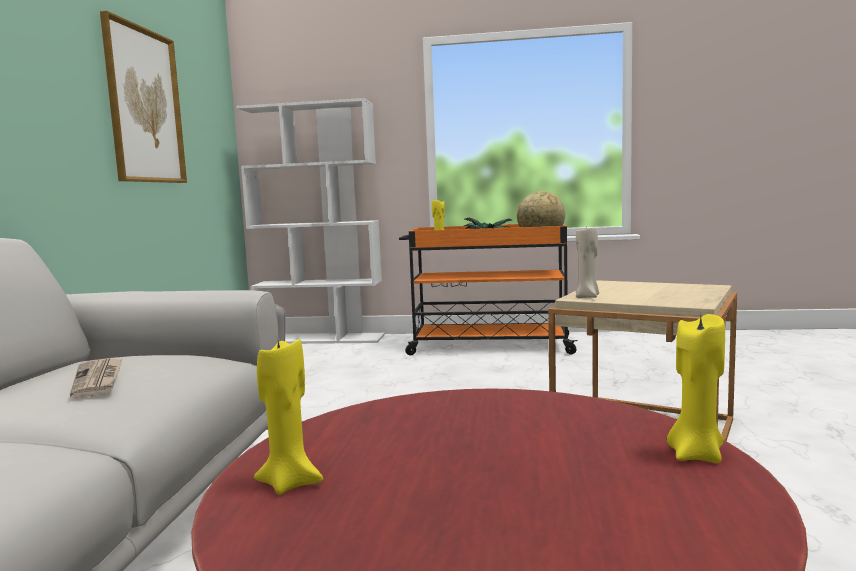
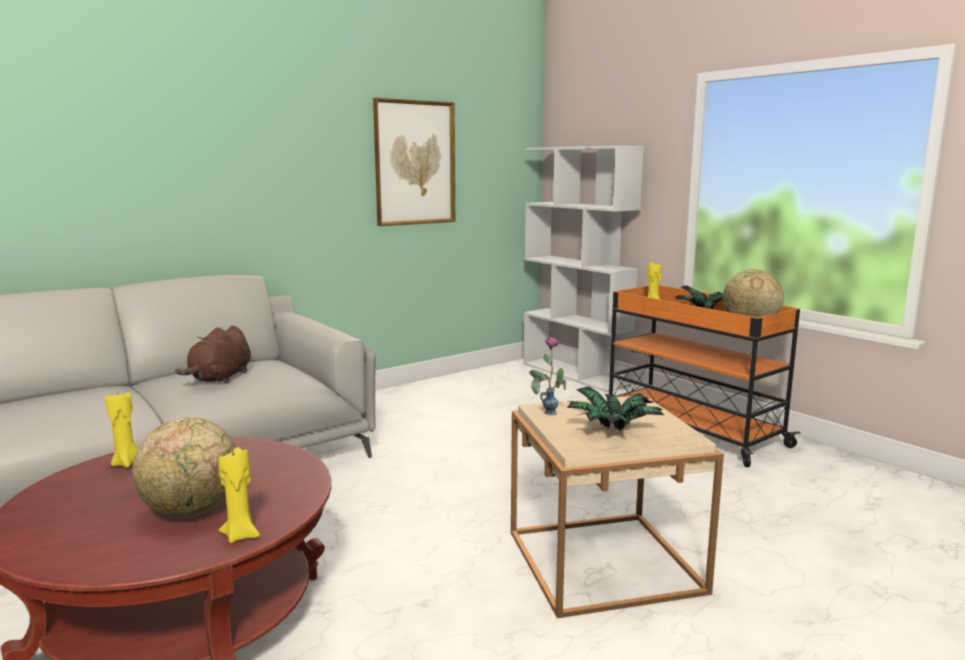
camera: 45 degrees right, 5 degrees up
newspaper [70,358,122,398] -> brown plush toy [175,326,251,383]
beige candle [576,228,599,298] -> vase [529,337,566,415]
none -> globe [132,417,236,518]
none -> potted plant [566,386,664,431]

